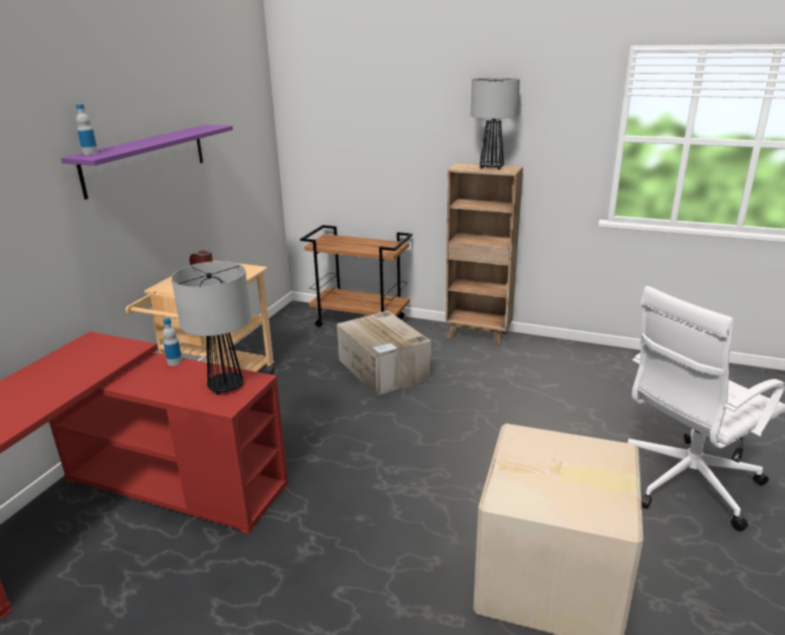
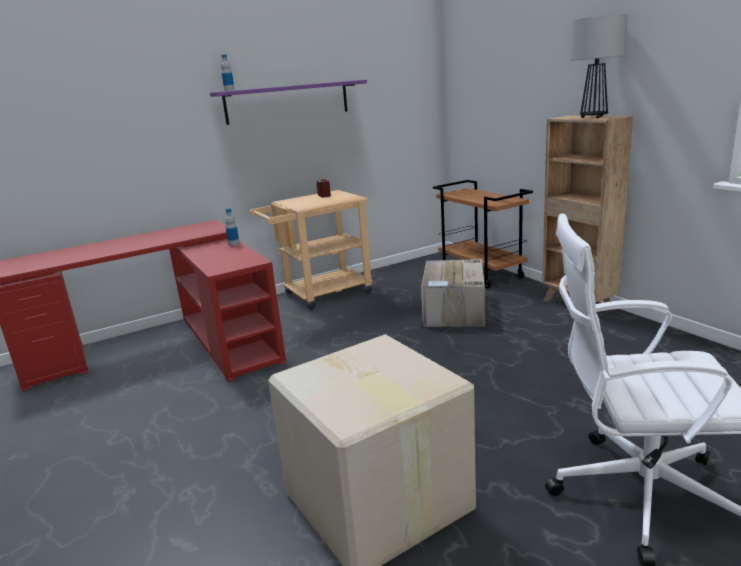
camera: 40 degrees right, 5 degrees down
table lamp [171,261,251,395] -> none

